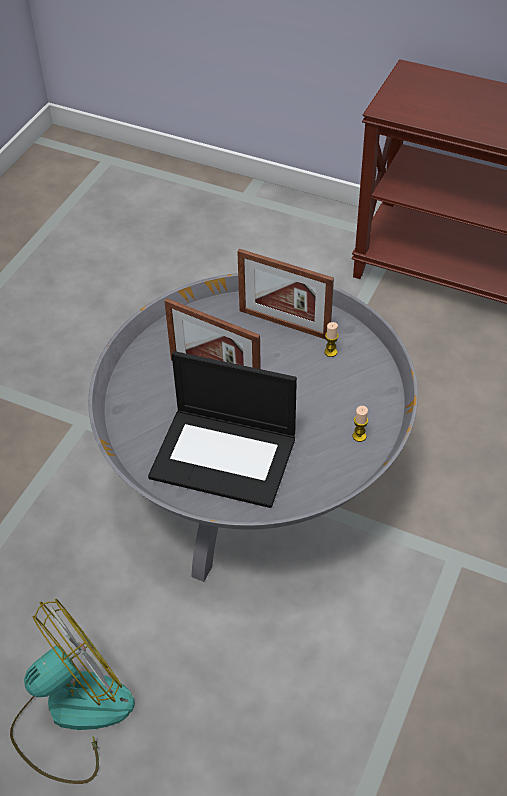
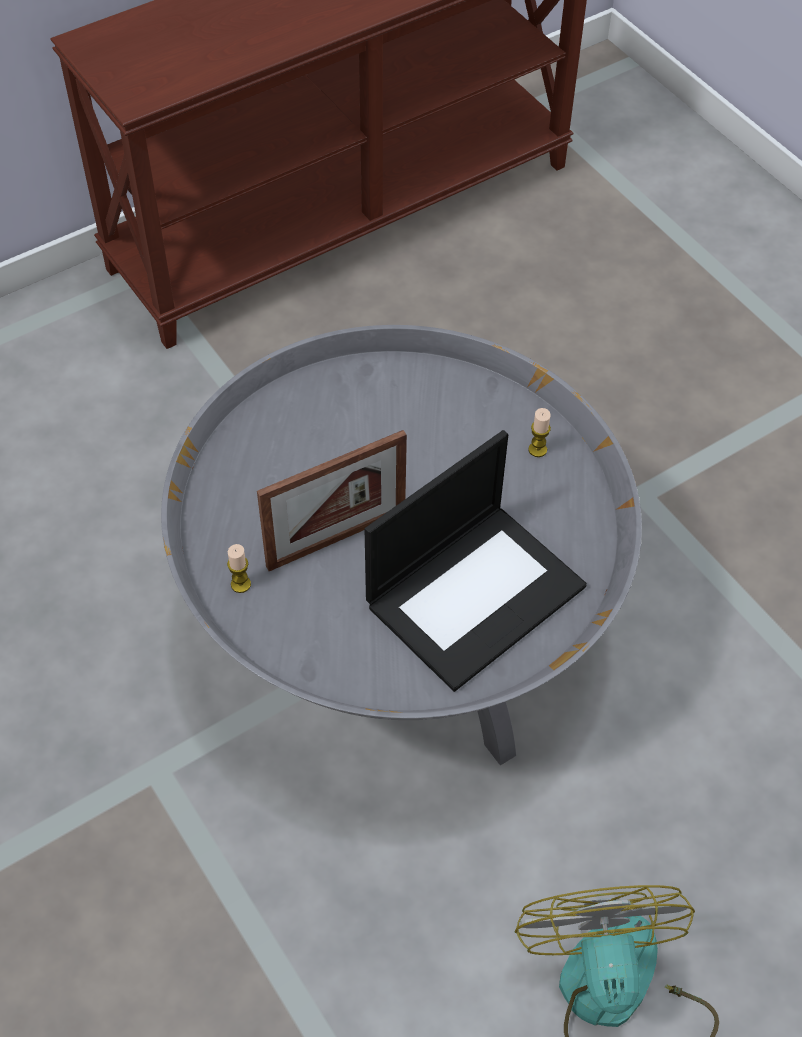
camera: 60 degrees left, 5 degrees up
picture frame [237,249,334,339] -> none
candle [324,322,339,357] -> candle moved to [227,544,251,593]

